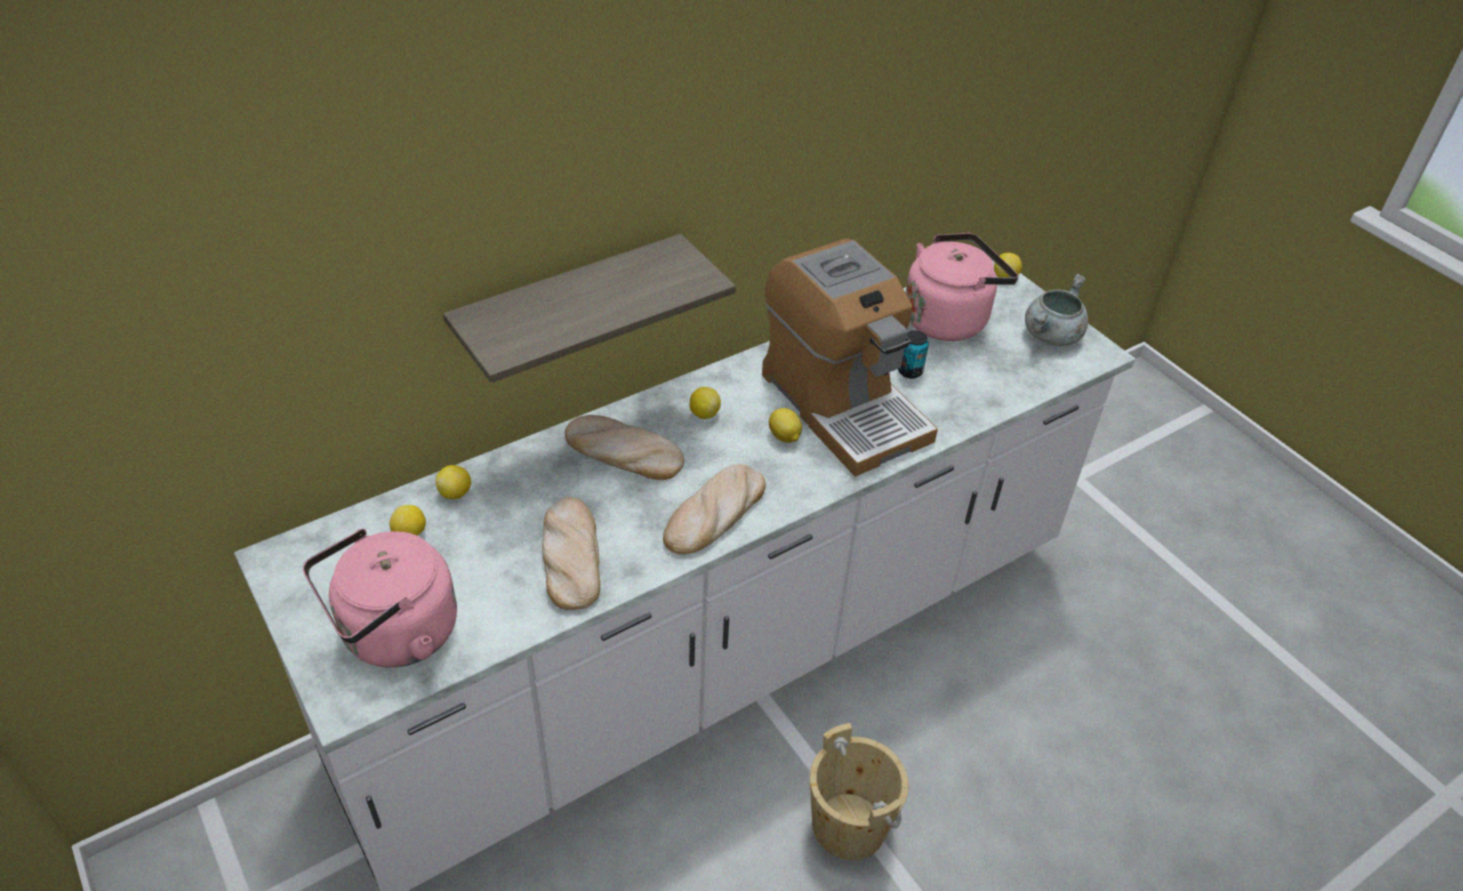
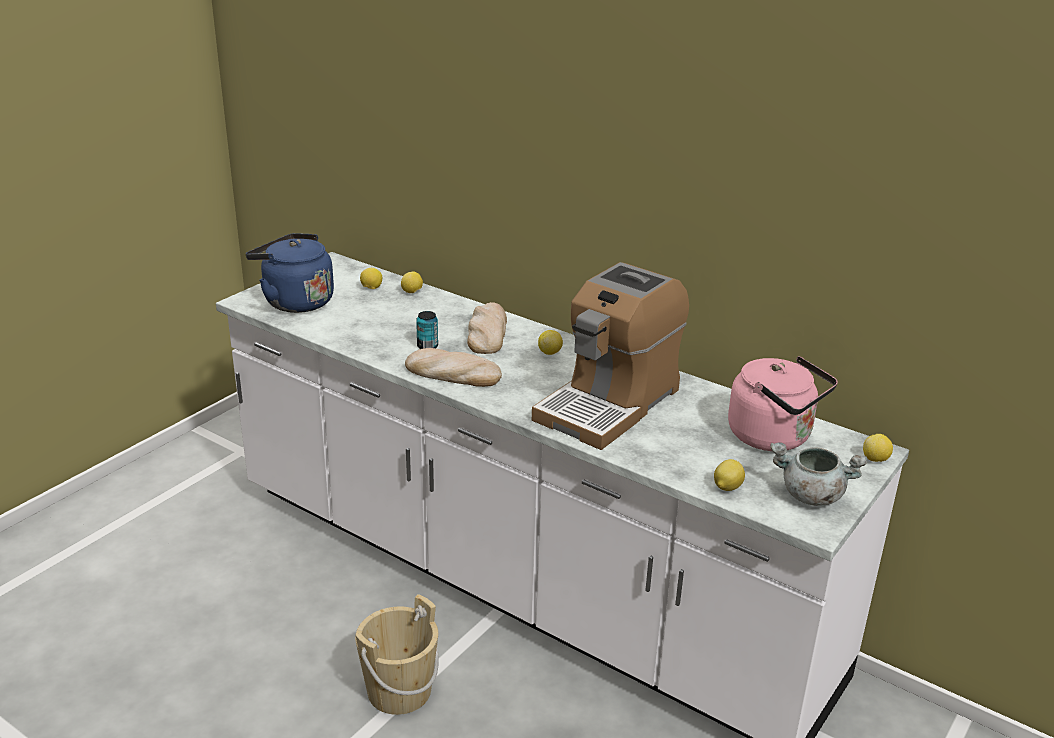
camera: 70 degrees right, 15 degrees down
pink kettle [303,529,457,668] -> blue kettle [246,233,334,313]
shelf [443,234,736,383] -> none
bread [542,497,600,610] -> none
lemon [769,408,802,443] -> lemon moved to [714,459,745,491]
can [898,330,929,379] -> can moved to [416,311,438,349]

